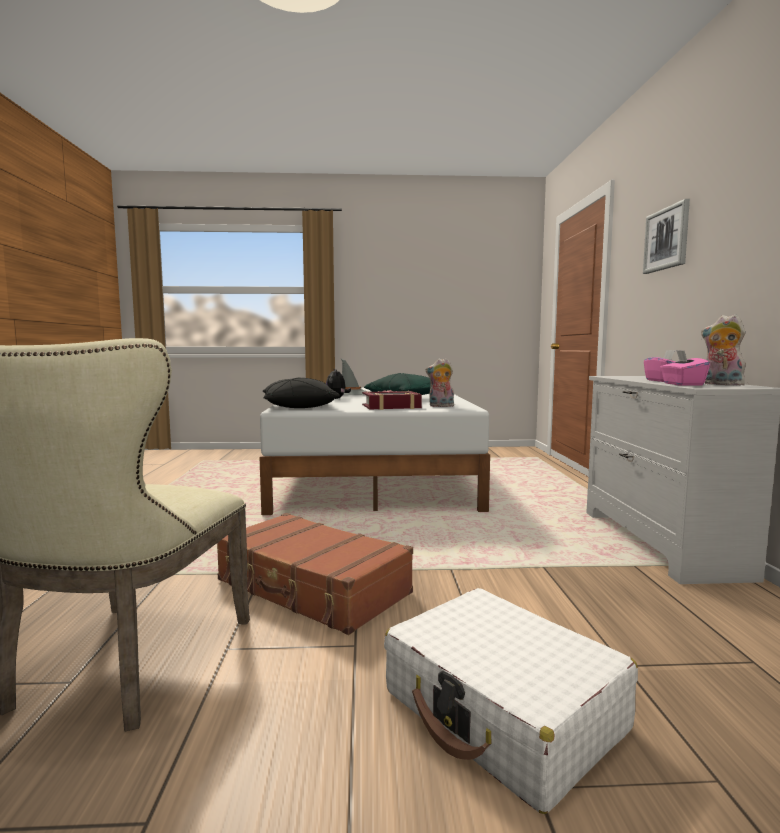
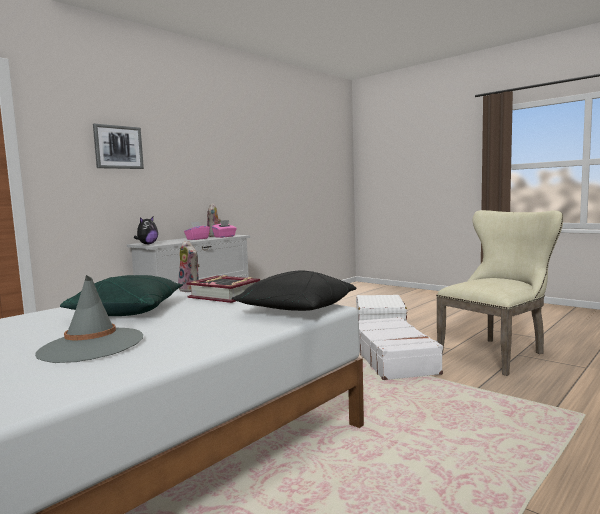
camera: 135 degrees left, 0 degrees up
brown suitcase [217,513,413,635] -> white suitcase [359,317,443,380]
plush toy [326,369,351,399] -> plush toy moved to [134,217,158,245]

